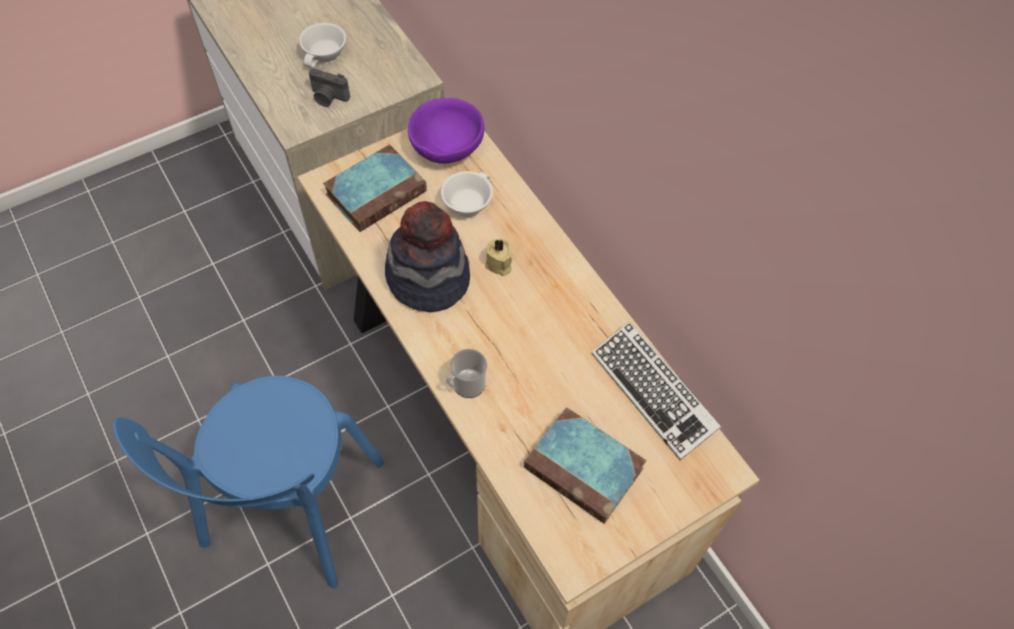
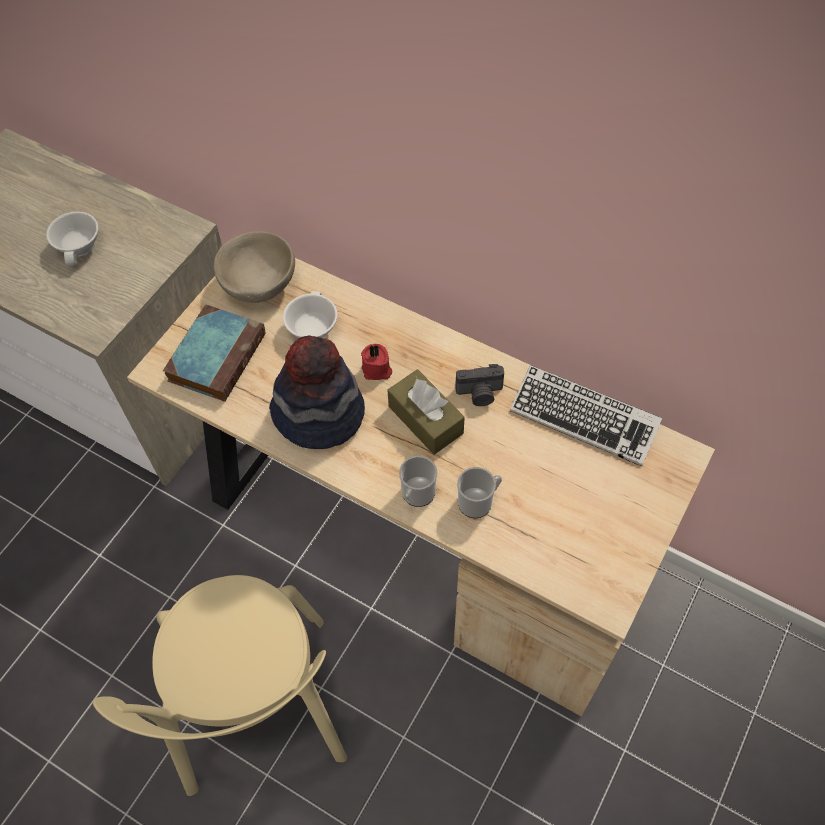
camera: 25 degrees left, 0 degrees up
blue chair [113,376,384,588] -> beige chair [93,575,347,796]
camera [309,68,350,107] -> camera moved to [455,364,504,406]
purple bowl [408,98,484,164] -> beige bowl [214,231,295,303]
beige candle [485,239,512,276] -> red candle [361,344,392,380]
book [524,407,646,524] -> none
none -> brown tissue box [387,369,465,455]
none -> mug [457,467,502,518]

